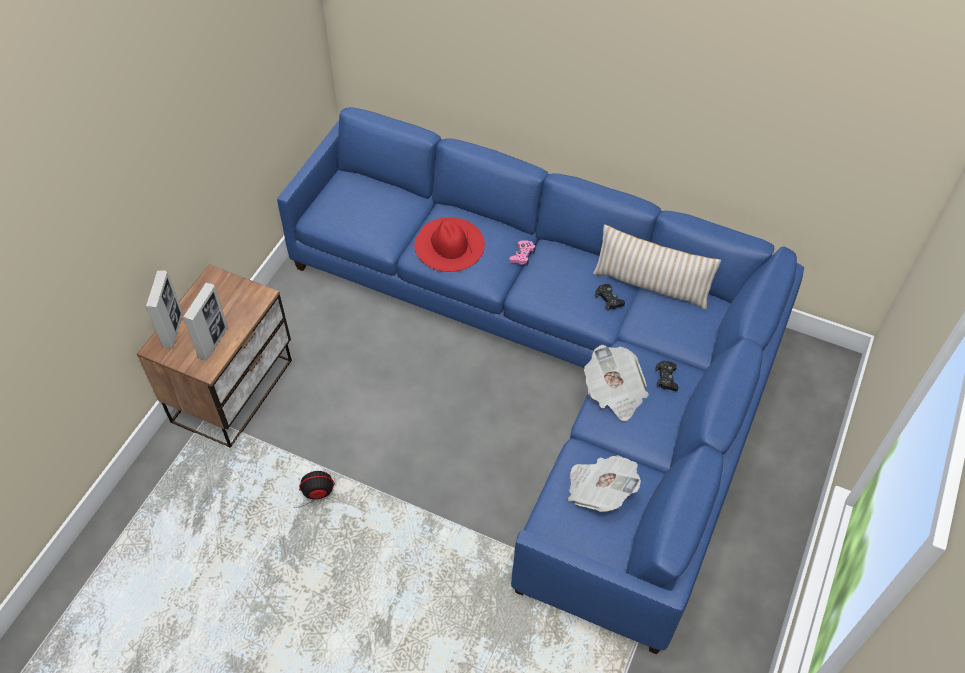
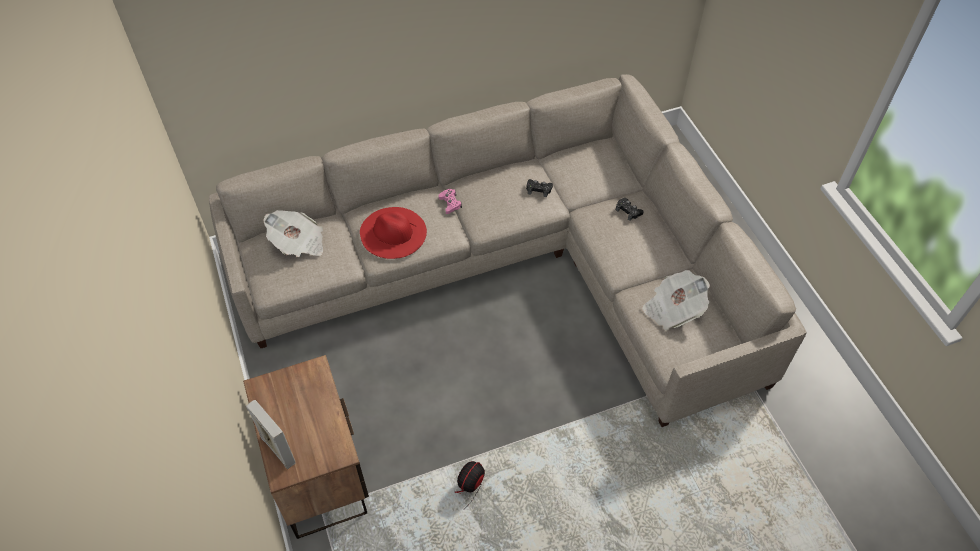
camera: 45 degrees left, 0 degrees up
picture frame [183,283,228,361] -> none
blue sofa [277,107,804,655] -> beige sofa [209,74,807,427]
newspaper [584,345,649,421] -> newspaper moved to [263,210,323,257]
beige pillow [593,224,721,310] -> none

